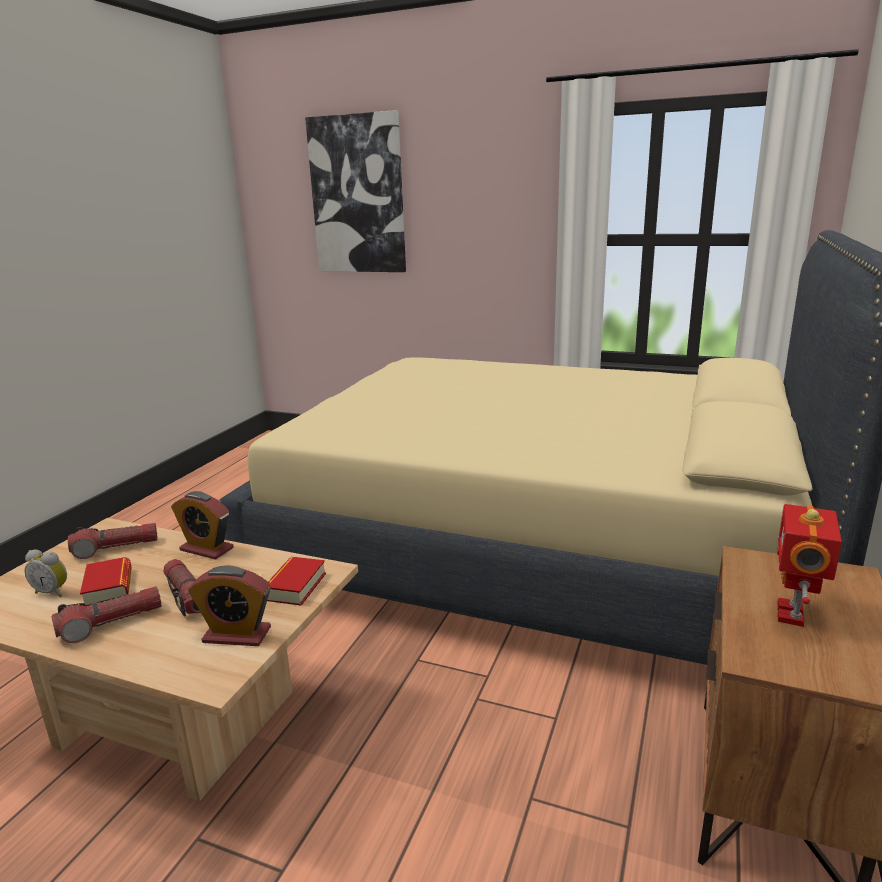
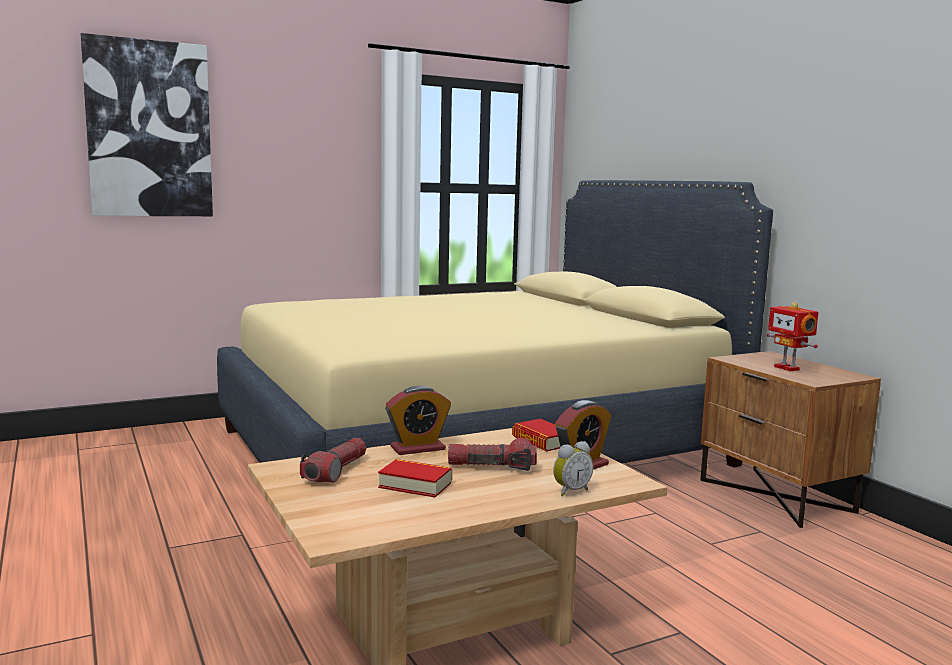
camera: 50 degrees left, 10 degrees down
alarm clock [24,550,67,597] -> alarm clock moved to [553,441,593,496]
flashlight [52,586,162,643] -> none

